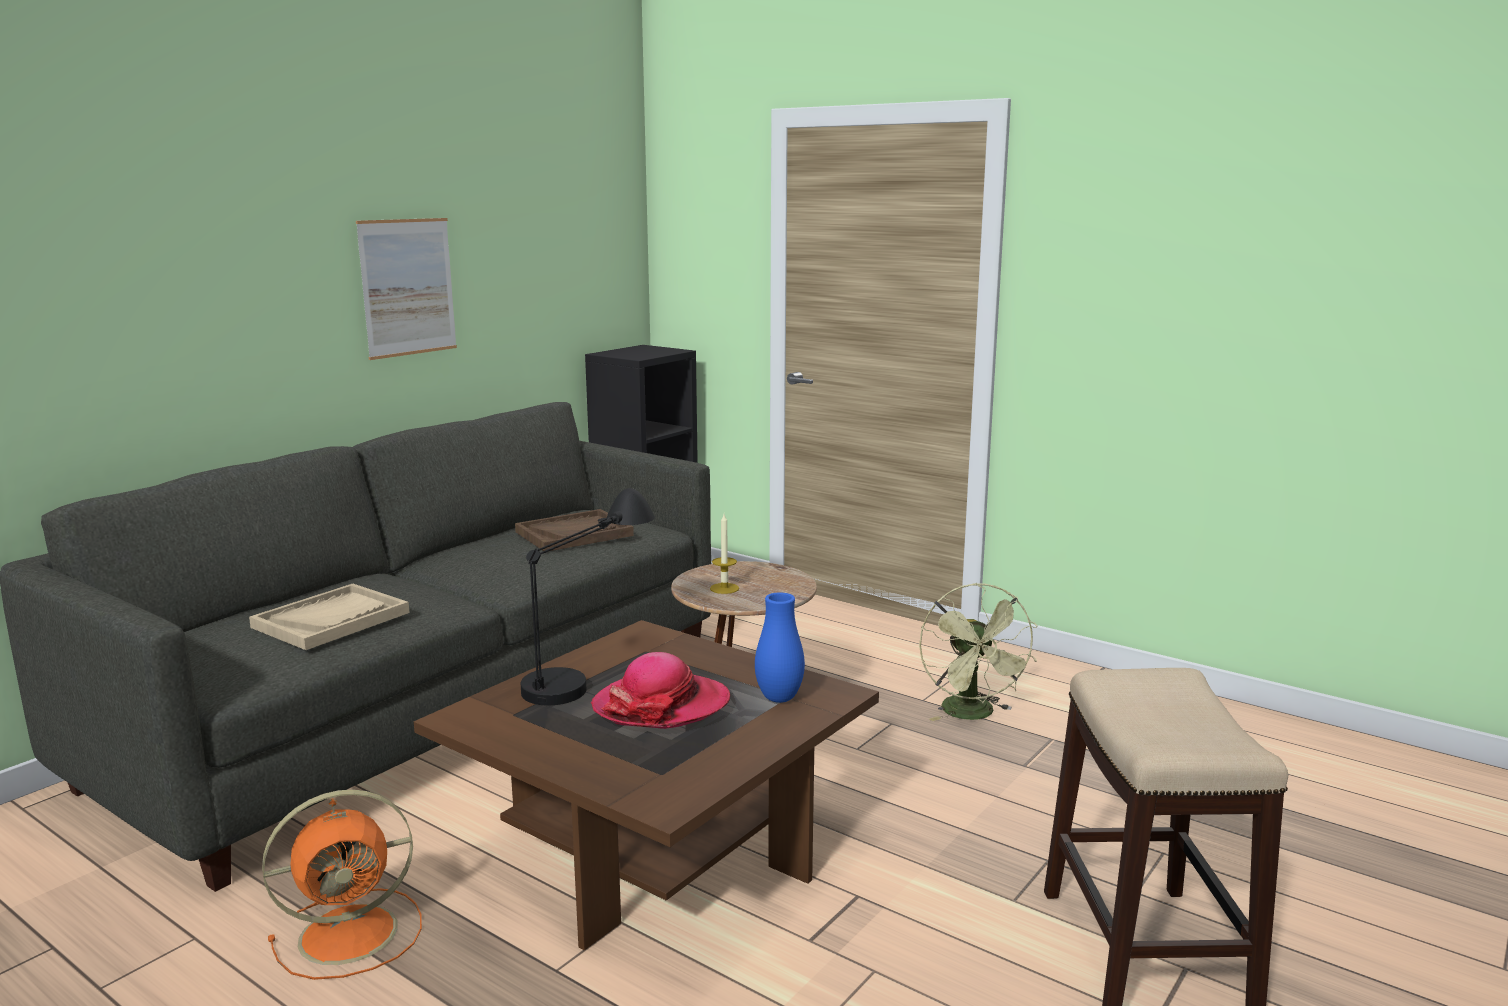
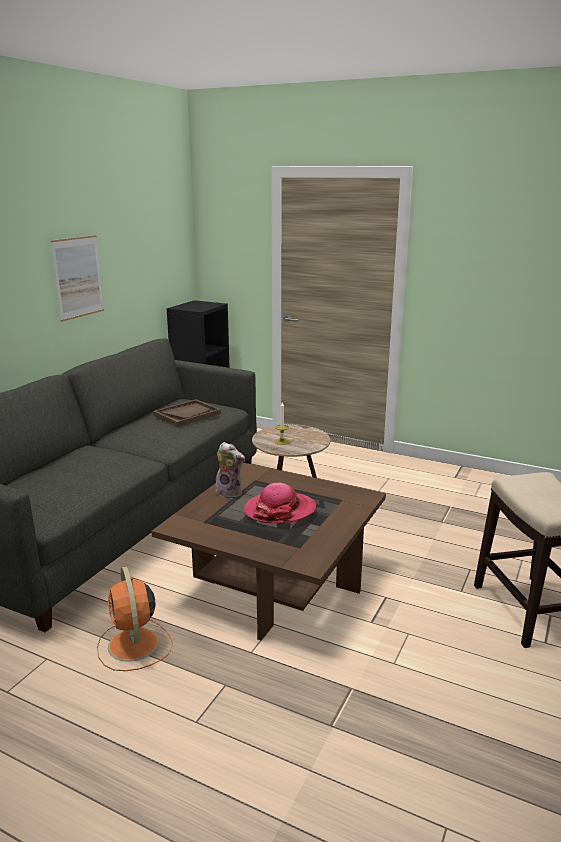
camera: 10 degrees left, 5 degrees up
beige tray [249,584,410,650] -> none
orange fan [262,790,422,980] -> orange fan turned 105 degrees clockwise [97,566,173,671]
black table lamp [521,488,655,705] -> plush toy [215,442,245,499]
blue vase [755,592,805,703] -> none
green fan [919,583,1038,721] -> none

